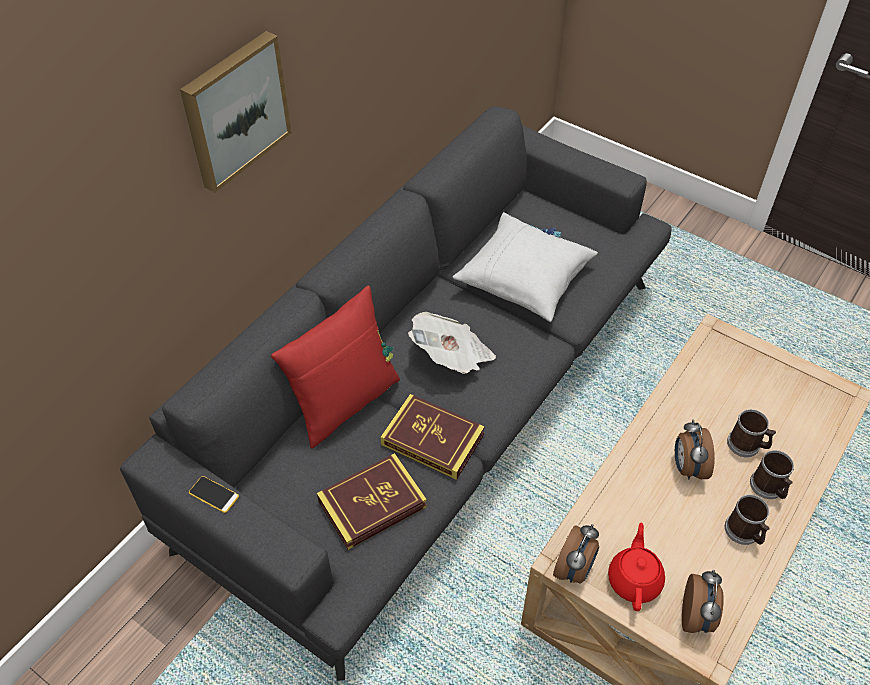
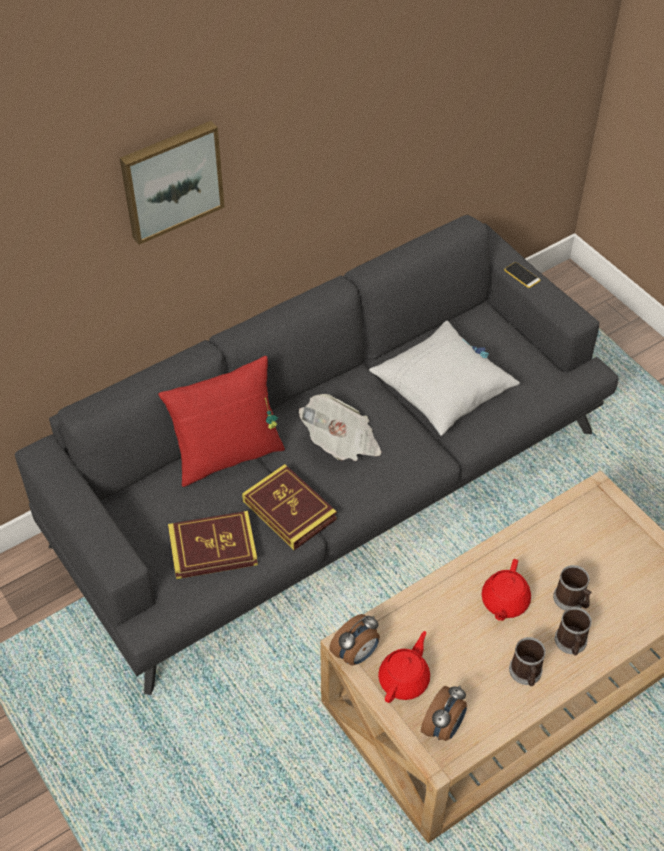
camera: 20 degrees right, 0 degrees up
phone [189,476,239,513] -> phone moved to [504,262,540,288]
alarm clock [675,420,715,479] -> red teapot [481,559,531,621]

